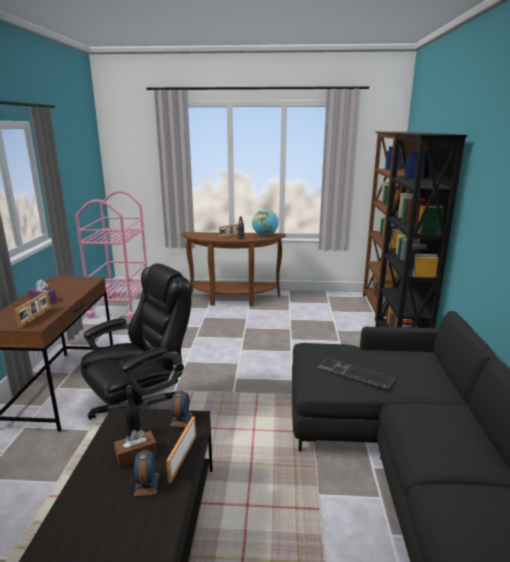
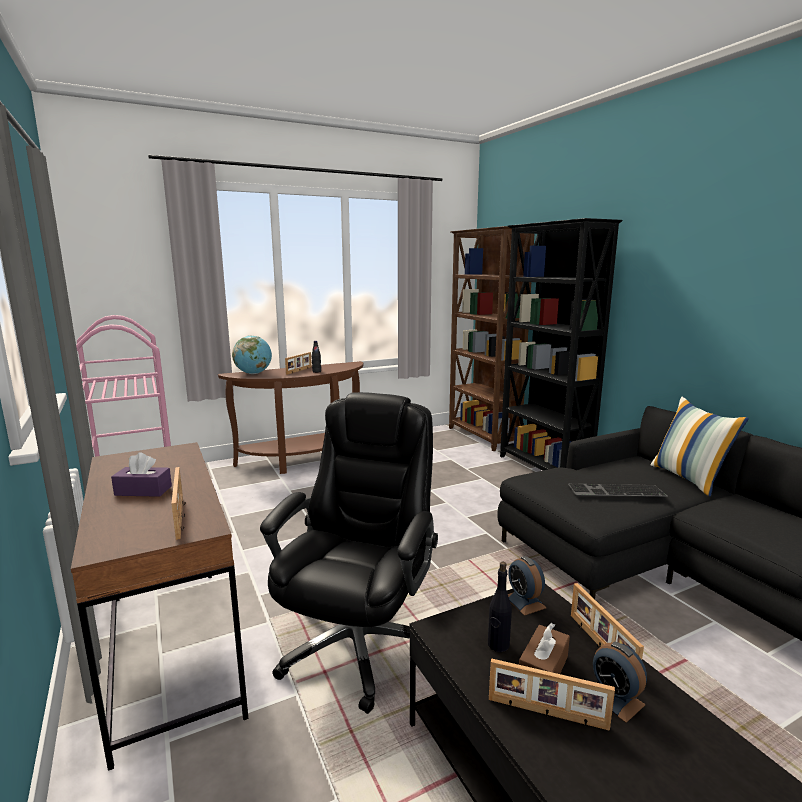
camera: 30 degrees left, 5 degrees down
globe [252,209,278,236] -> globe moved to [232,336,272,374]
none -> picture frame [489,658,615,731]
none -> pillow [651,397,749,497]

